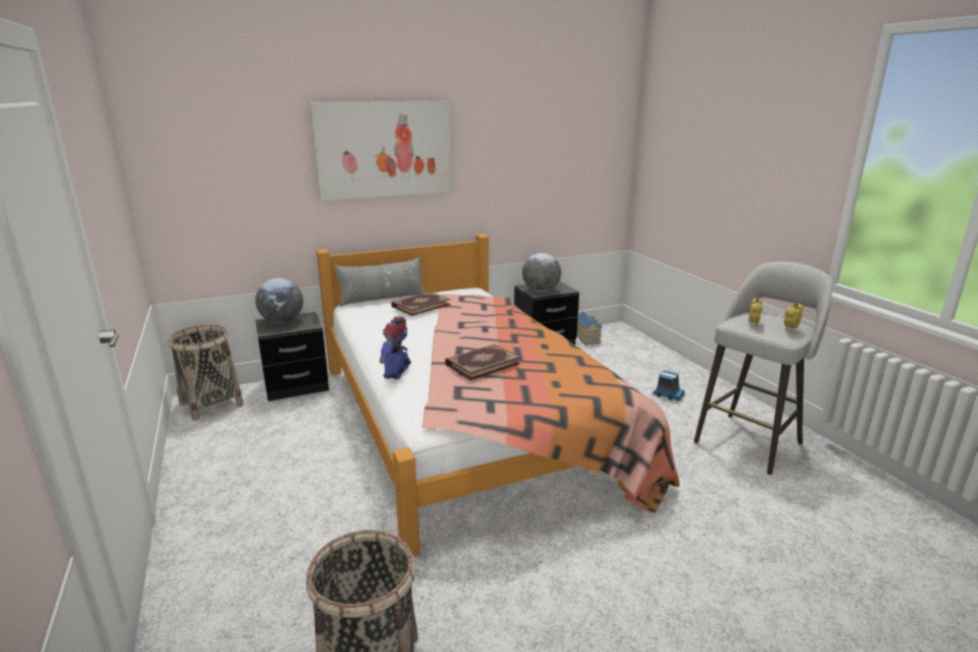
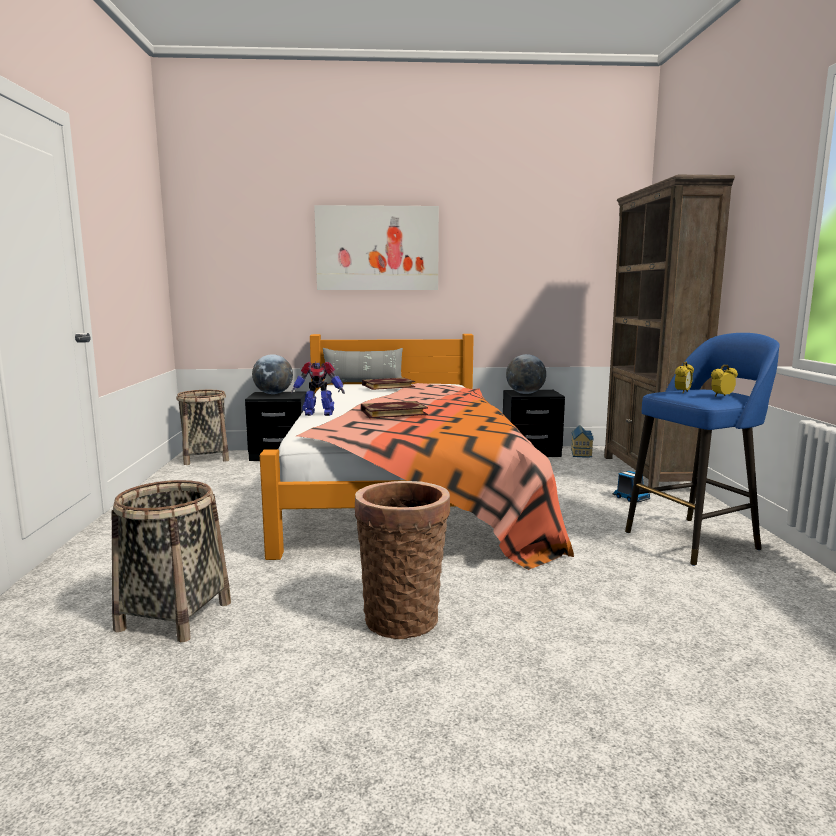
camera: 20 degrees right, 10 degrees down
toy robot [379,317,411,379] -> toy robot turned 120 degrees counterclockwise [291,362,345,416]
grey stool [694,262,833,475] -> blue stool [625,333,780,566]
none -> basket [355,481,450,639]
none -> brown bookcase [604,175,735,488]

